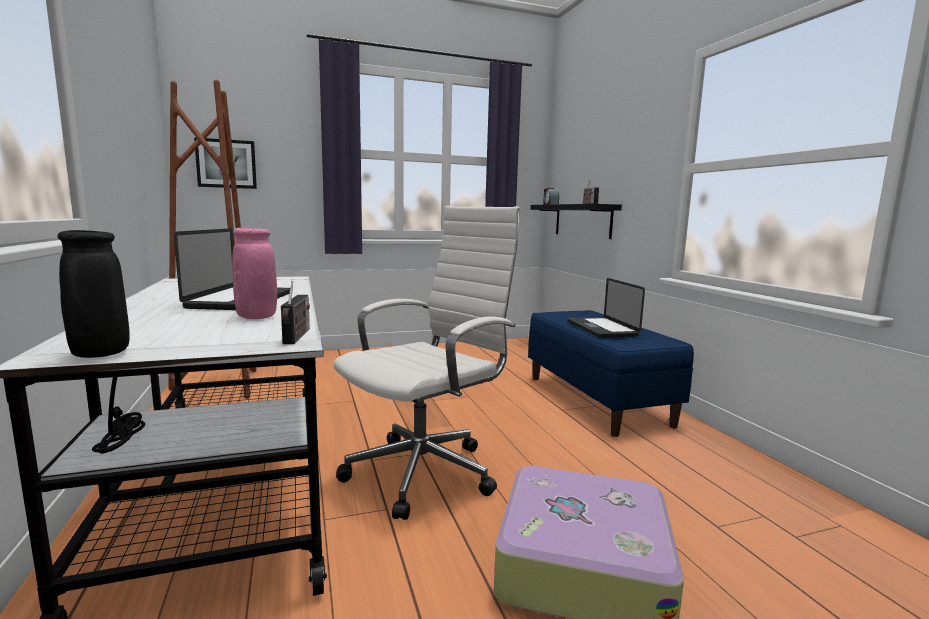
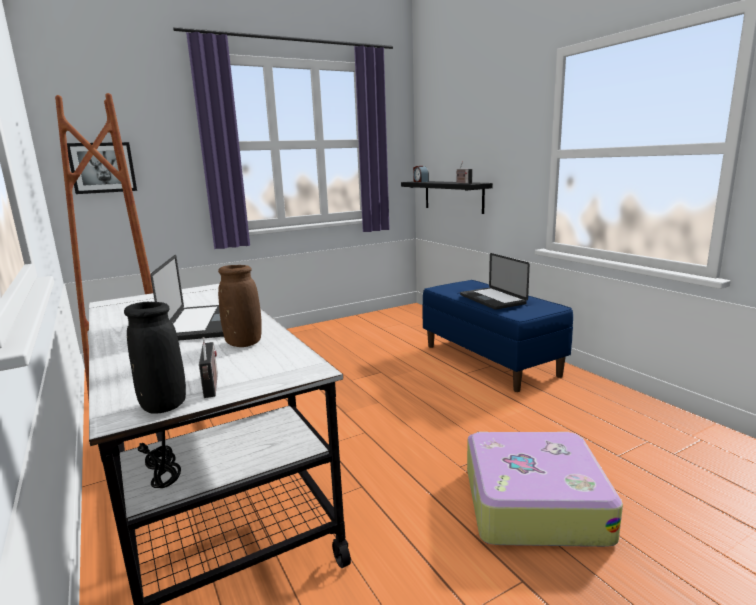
camera: 10 degrees left, 5 degrees up
pink vase [232,228,277,319] -> brown vase [218,265,262,347]
radio [281,281,310,344] -> radio moved to [199,337,218,398]
white office chair [334,206,521,520] -> none

